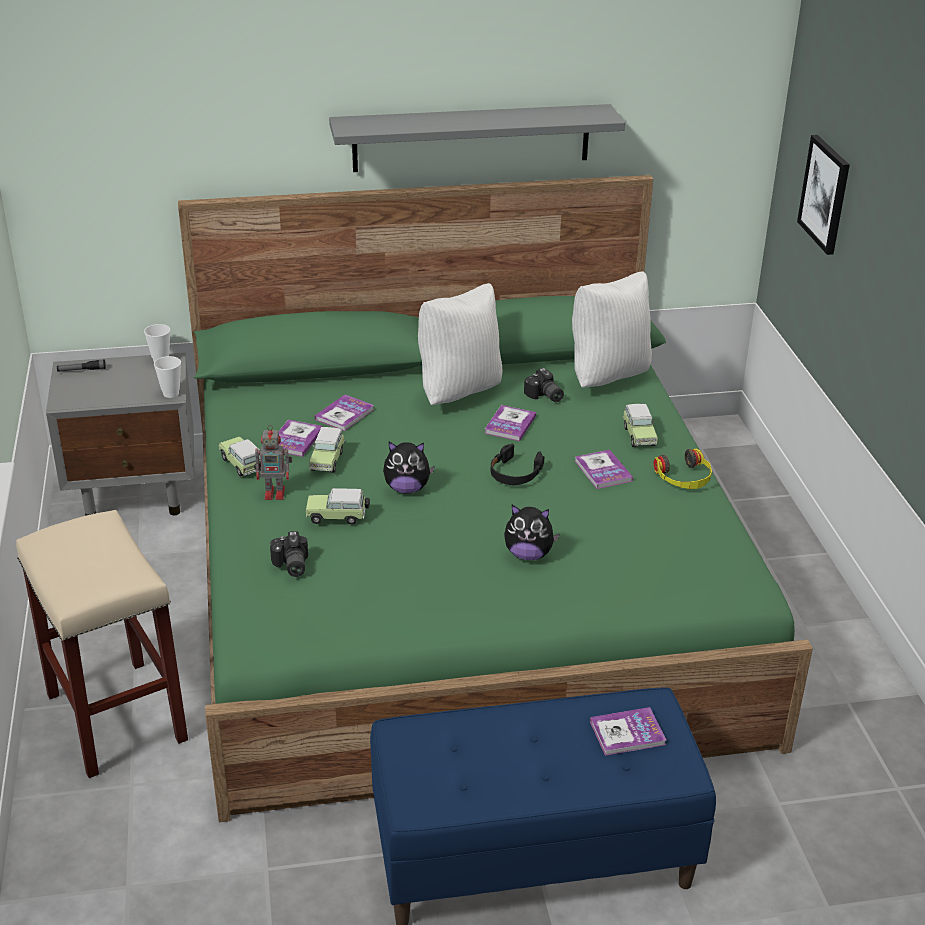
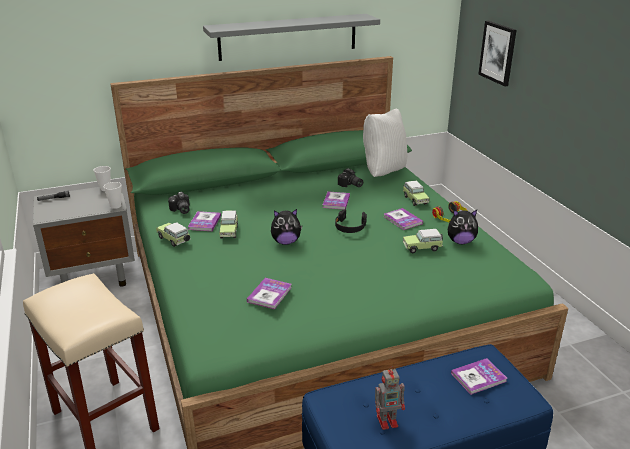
camera: 10 degrees left, 5 degrees down
toy robot [255,425,292,500] -> toy robot moved to [375,366,405,430]
camera [270,531,308,577] -> camera moved to [168,192,190,214]
toy car [306,488,370,525] -> toy car moved to [403,229,443,253]
book [315,395,374,431] -> book moved to [247,278,292,309]
white pillow [418,283,502,405] -> none
plush toy [504,505,560,560] -> plush toy moved to [448,210,478,244]

